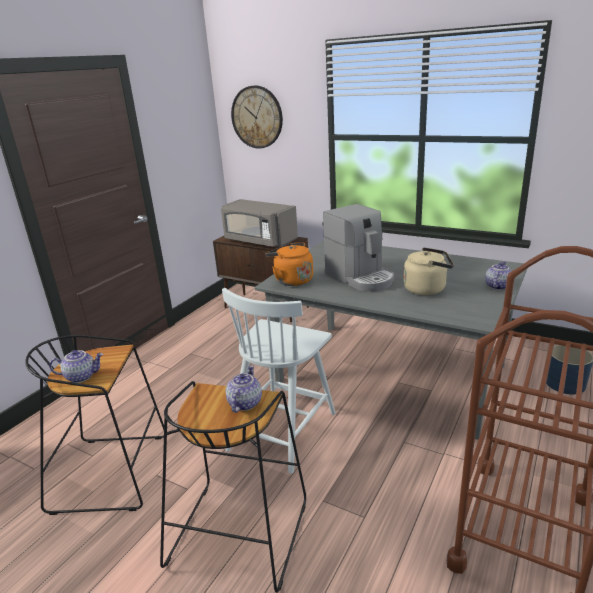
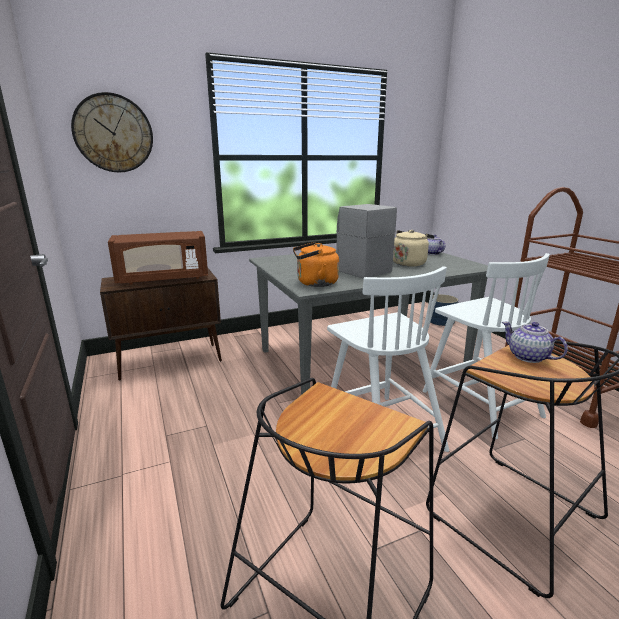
camera: 55 degrees left, 5 degrees down
teapot [49,350,103,383] -> none
grey microwave [221,199,298,248] -> brown microwave [108,231,208,285]
coffee machine [323,204,394,292] -> coffee machine turned 135 degrees counterclockwise [336,204,397,279]
none -> white chair [423,253,550,439]

